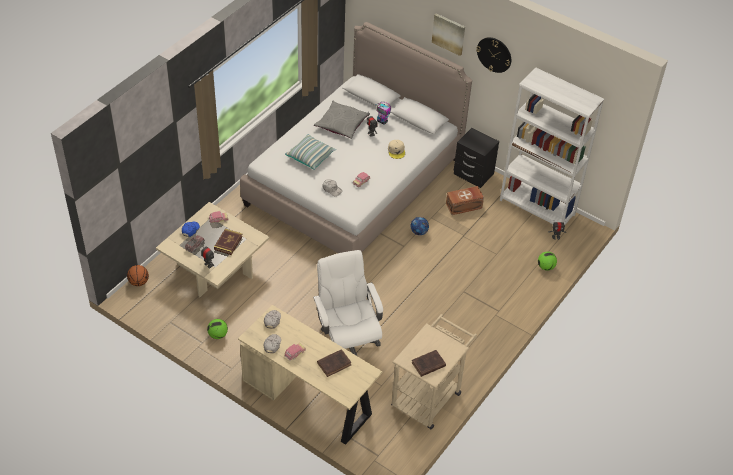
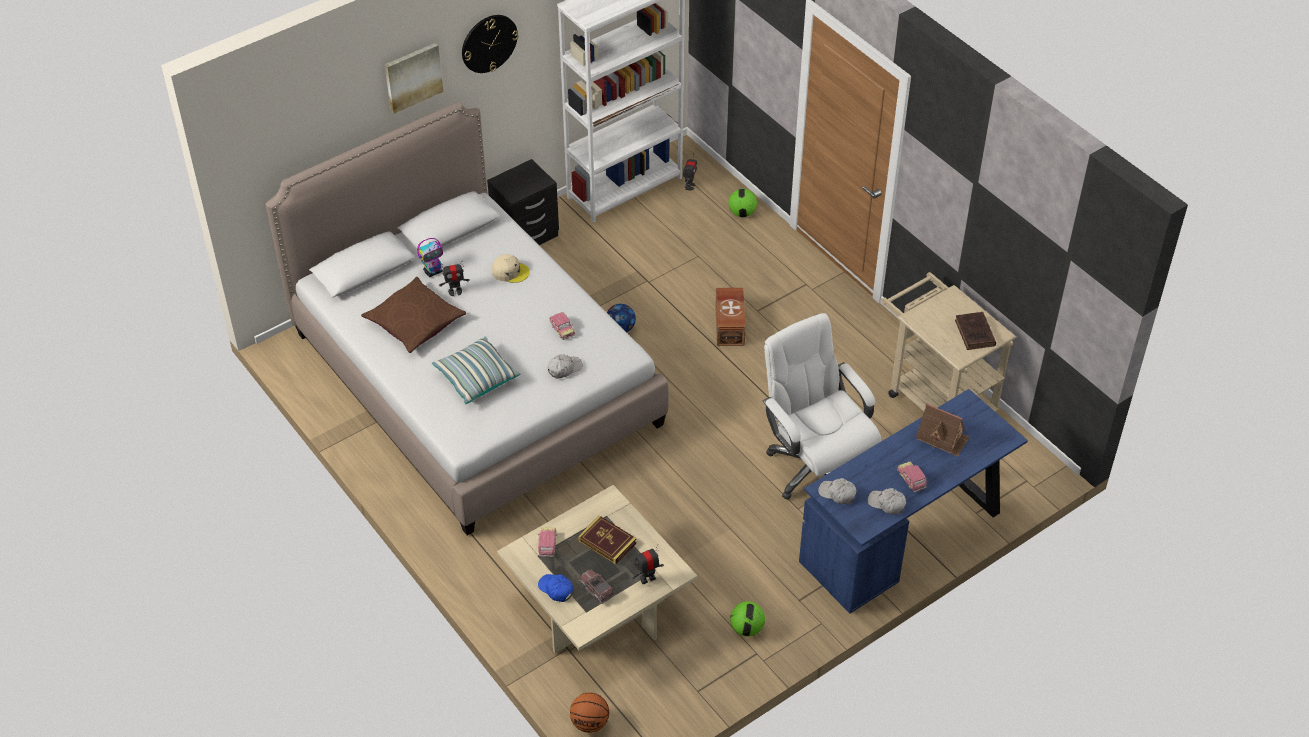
camera: 70 degrees left, 0 degrees up
beige desk [238,305,382,445] -> blue desk [799,389,1028,613]
white office chair [313,250,383,356] -> white office chair turned 60 degrees clockwise [762,313,881,500]
grey pillow [314,101,370,139] -> brown pillow [361,277,466,353]
brown book [317,349,352,377] -> toy house [916,403,969,456]
brown storage box [446,186,484,215] -> brown storage box moved to [715,288,746,346]

